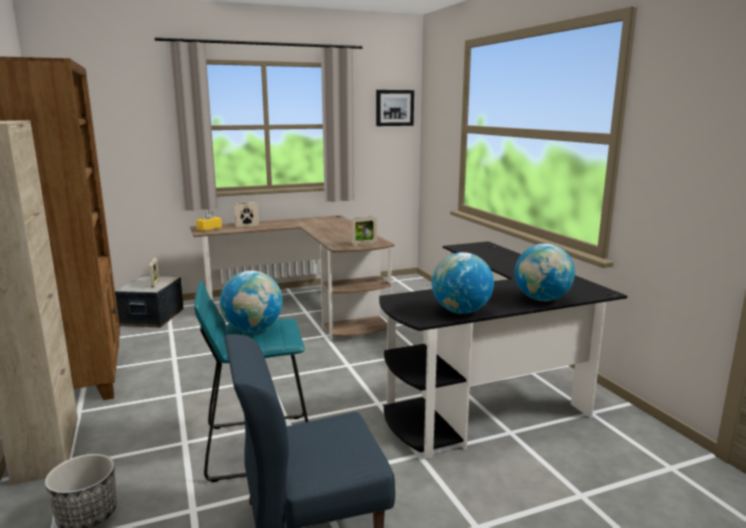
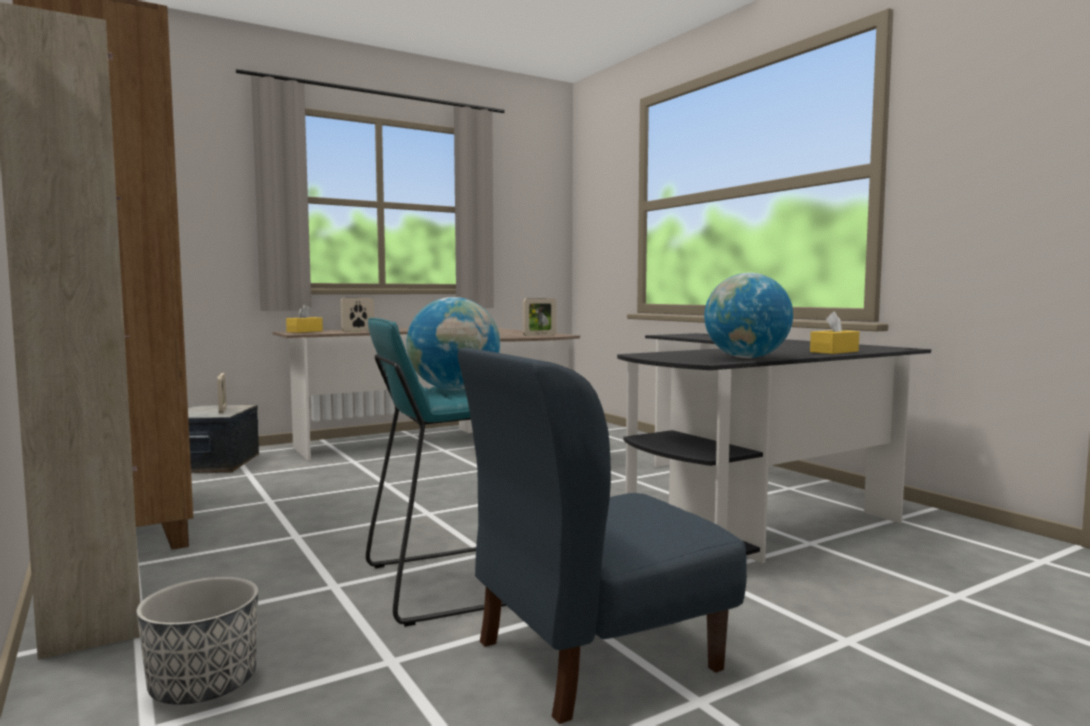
camera: 10 degrees left, 10 degrees down
picture [376,90,414,126] -> none
globe [515,244,575,301] -> yellow tissue box [810,311,859,354]

